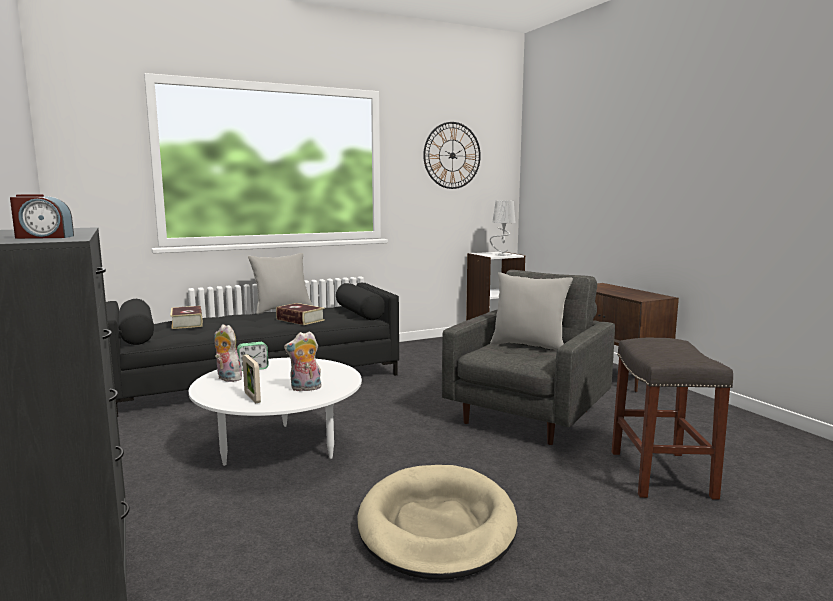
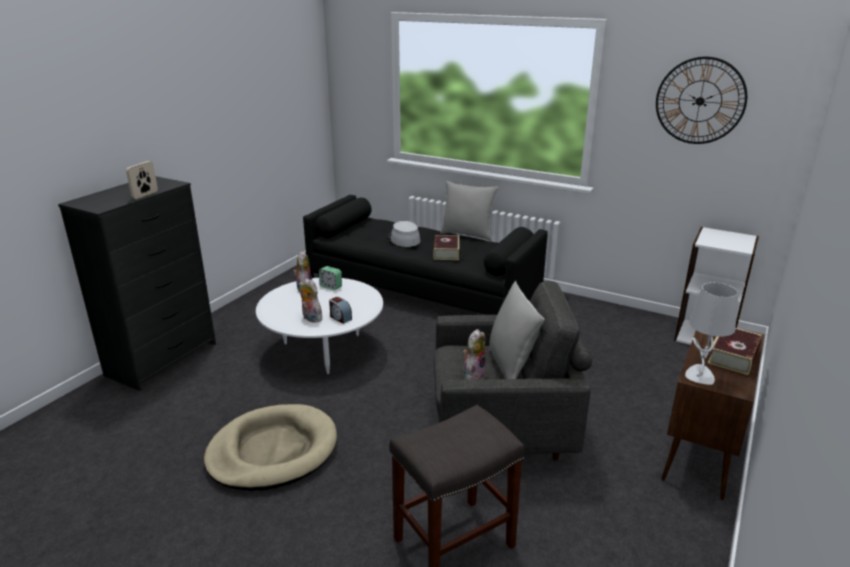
camera: 55 degrees right, 15 degrees up
alarm clock [10,194,74,239] -> alarm clock moved to [329,297,352,324]
book [170,306,203,329] -> book moved to [707,328,762,375]
picture frame [242,354,261,403] -> picture frame moved to [126,161,158,199]
grey table lamp [490,200,516,256] -> grey table lamp moved to [685,282,739,385]
none -> grey hat [388,221,421,247]
none -> plush toy [463,329,486,380]

